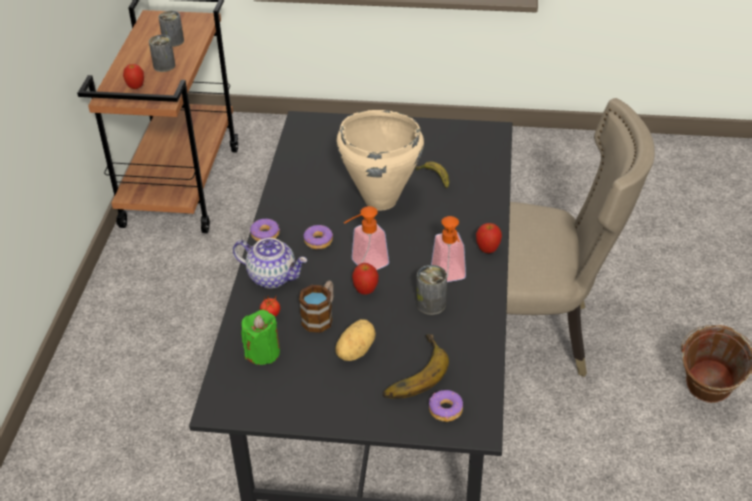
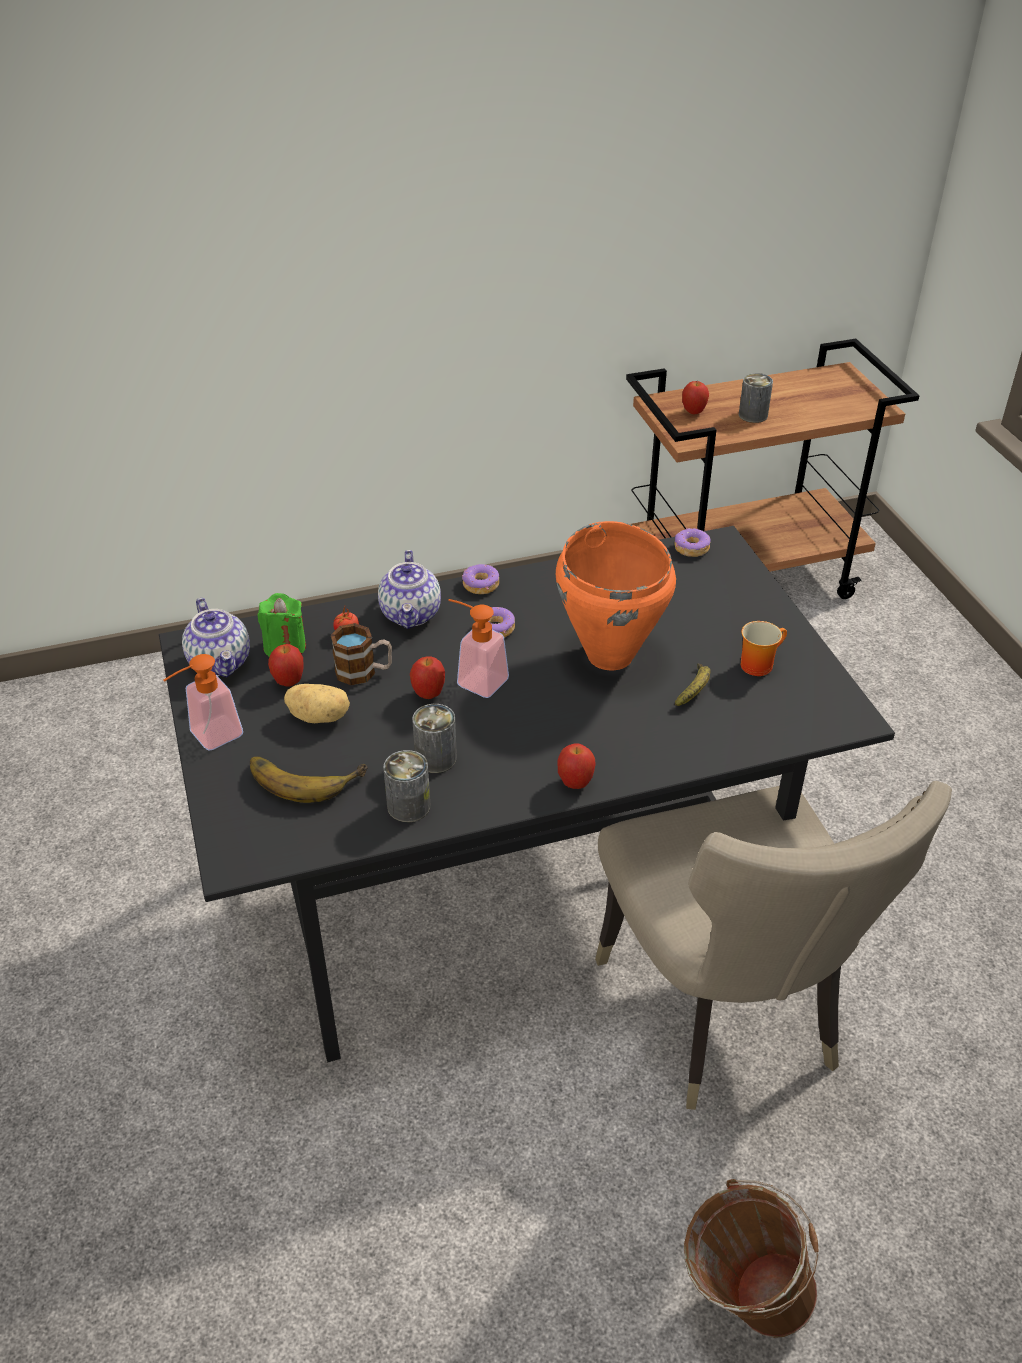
camera: 65 degrees right, 0 degrees up
can [158,11,184,47] -> can moved to [383,750,430,822]
beige cooking pot [337,110,424,210] -> orange cooking pot [556,521,676,670]
donut [429,390,463,422] -> donut moved to [674,528,711,557]
soap dispenser [431,216,466,282] -> soap dispenser moved to [163,654,243,751]
none -> teapot [182,598,250,677]
none -> apple [268,644,304,687]
none -> mug [741,621,787,676]

